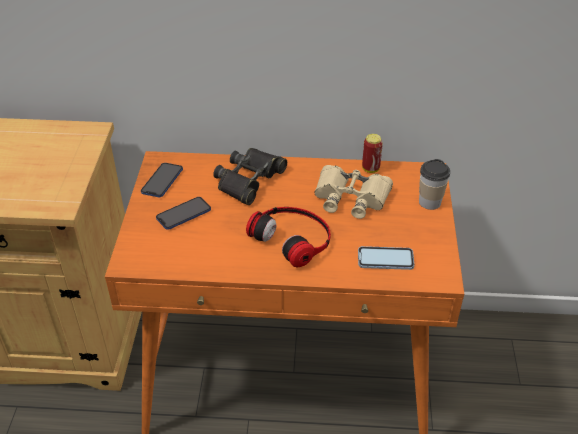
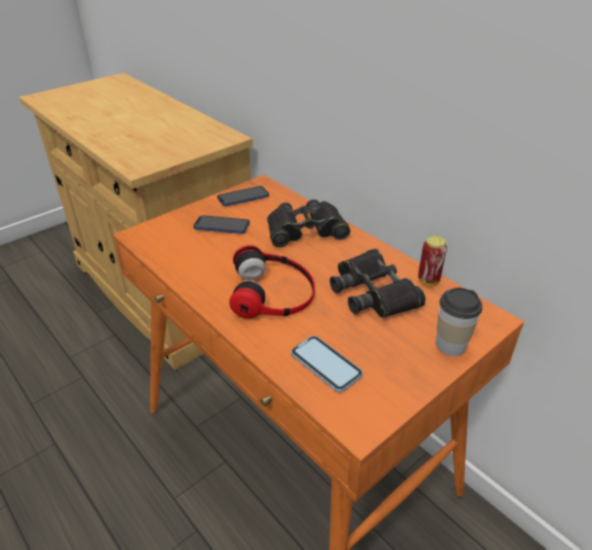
camera: 45 degrees right, 5 degrees down
beige binoculars [314,165,393,219] -> black binoculars [330,249,426,318]

